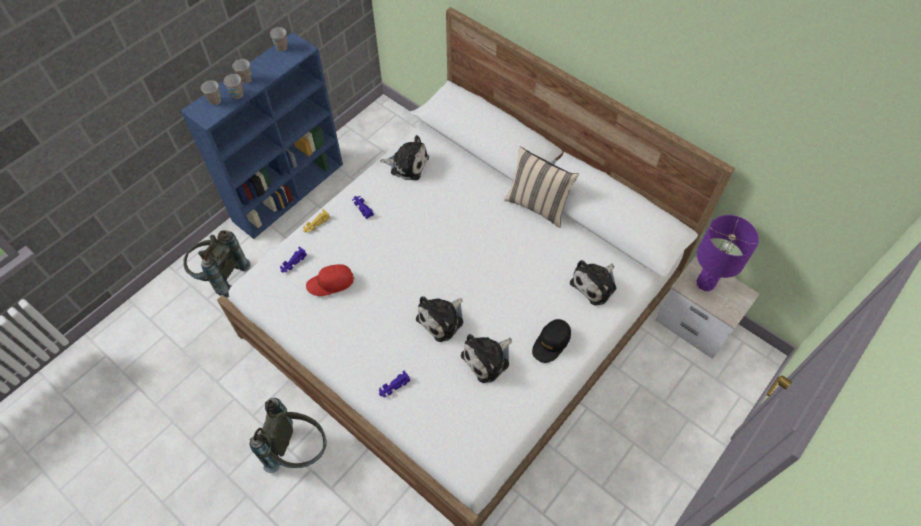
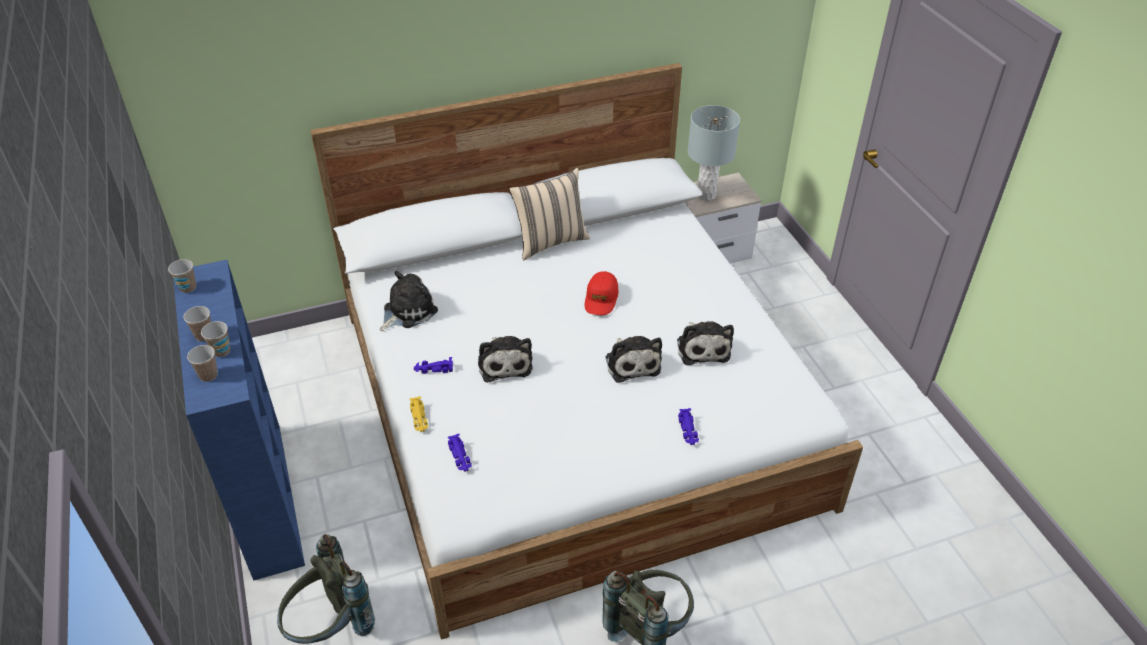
camera: 60 degrees left, 15 degrees down
red cap [306,264,354,296] -> red cap moved to [585,271,619,315]
black cap [532,319,571,363] -> none
plush toy [570,260,616,305] -> plush toy moved to [478,336,533,382]
purple table lamp [696,215,759,291] -> grey table lamp [688,105,740,201]

